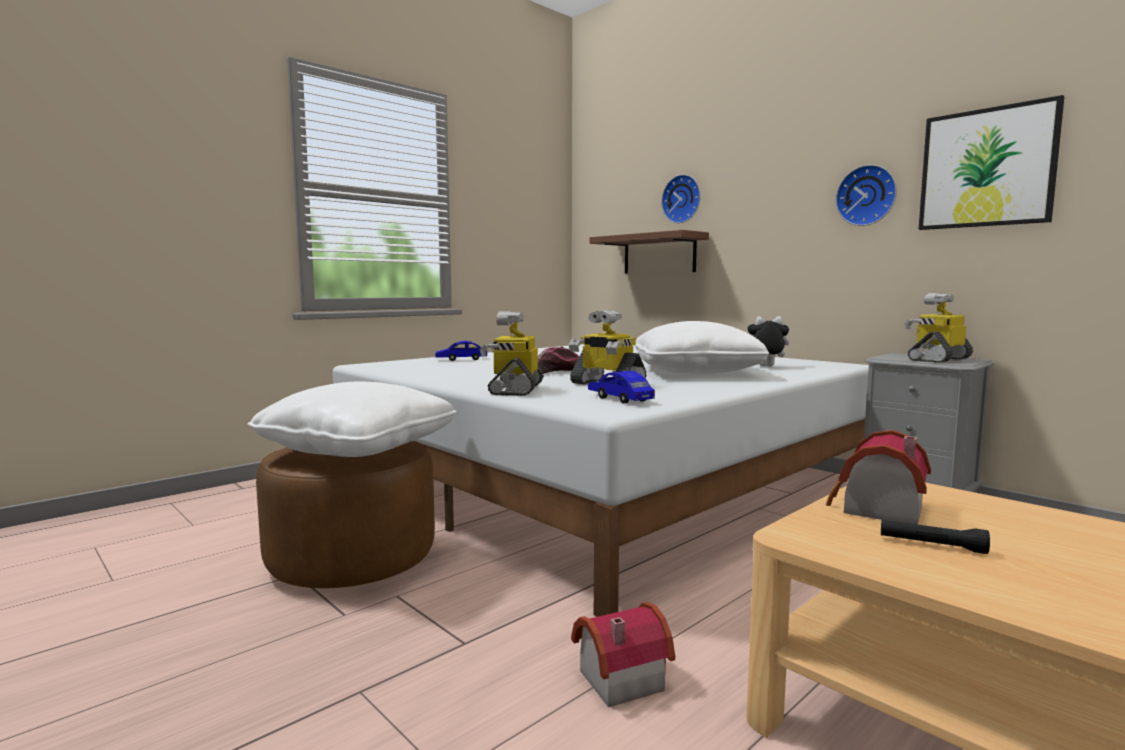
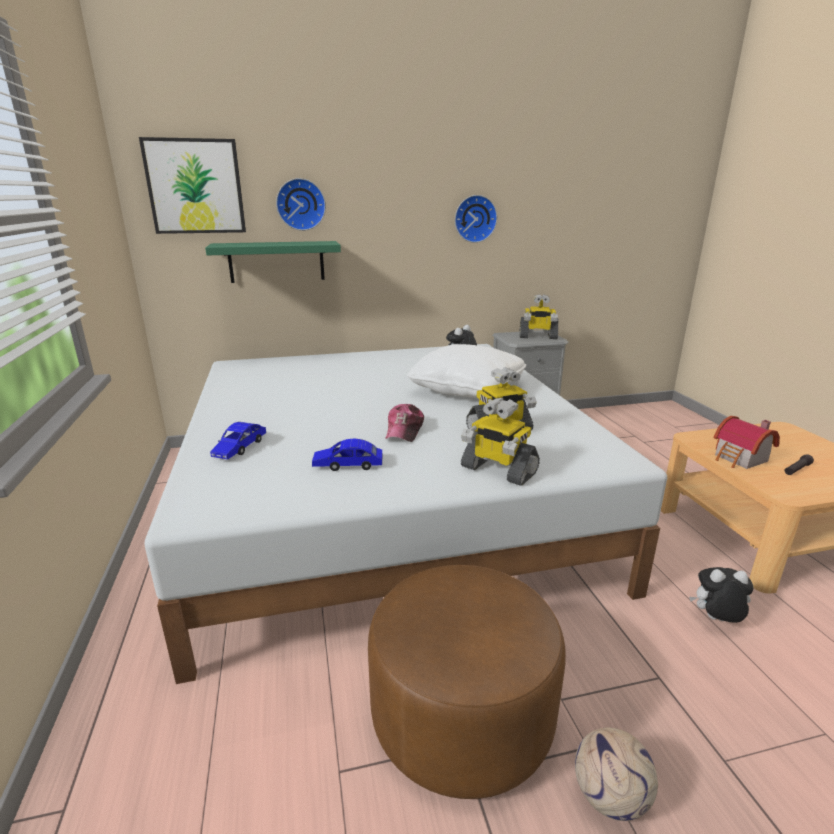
camera: 60 degrees left, 15 degrees up
white pillow [247,381,457,457] -> none
toy house [571,602,675,707] -> plush toy [689,567,753,623]
blue toy car [588,371,655,404] -> blue toy car moved to [312,439,382,471]
brown shelf [590,230,709,274] -> green shelf [205,241,341,283]
toy robot [904,293,973,363] -> toy robot turned 75 degrees counterclockwise [519,294,558,339]
picture [918,95,1064,230] -> picture moved to [139,137,246,234]
none -> football [575,727,658,821]

